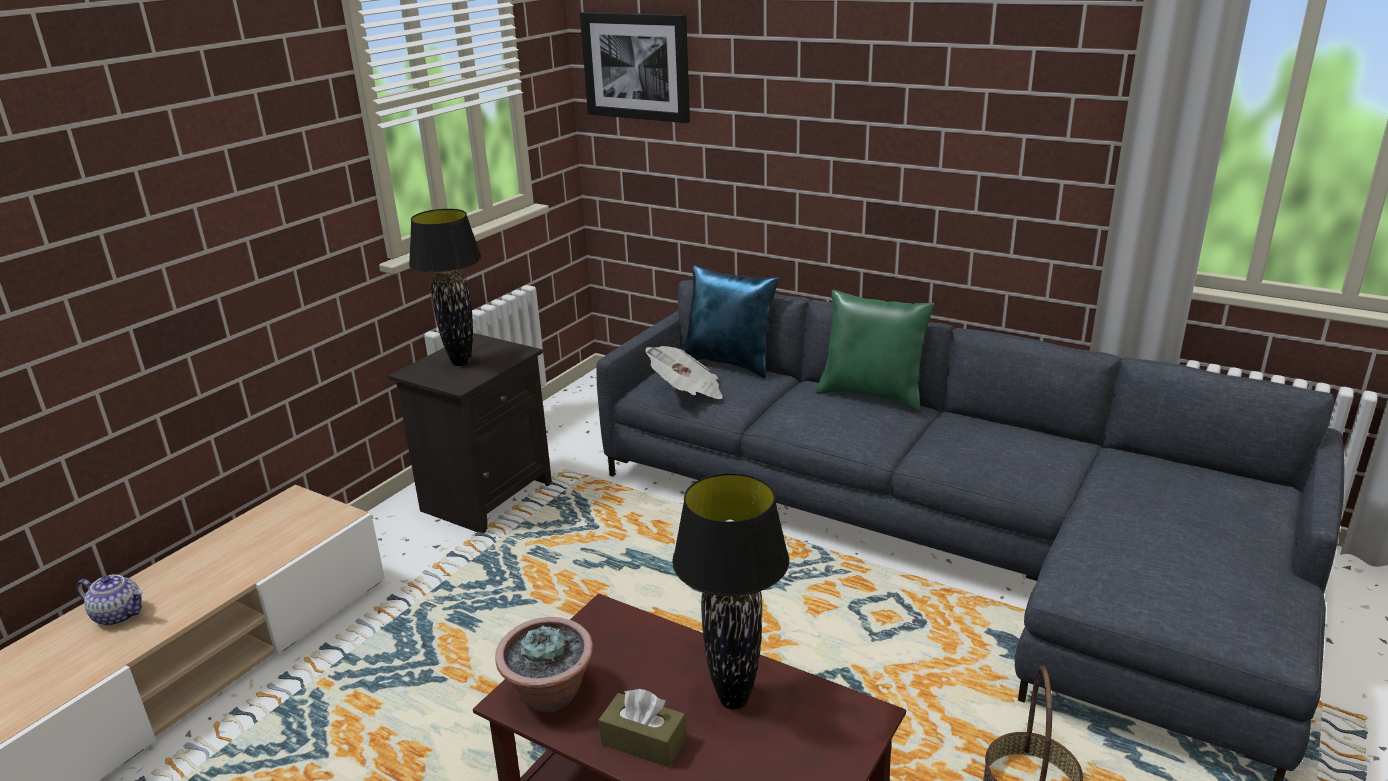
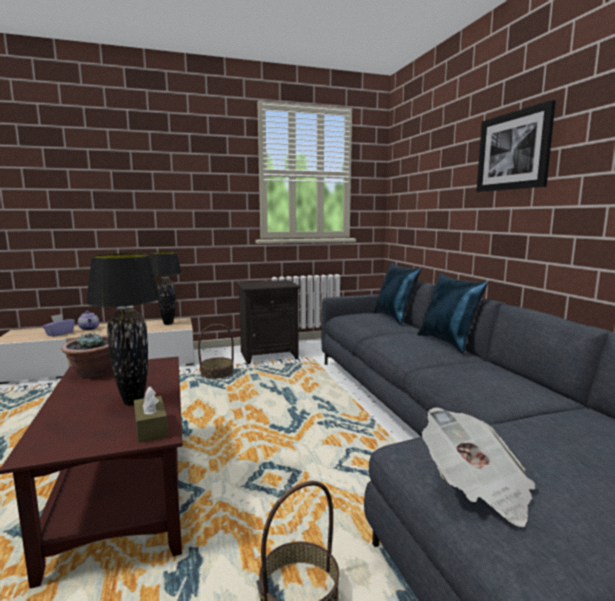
camera: 40 degrees right, 15 degrees down
black table lamp [409,209,482,366] -> black table lamp moved to [150,252,182,325]
picture [580,12,690,123] -> picture moved to [477,100,556,192]
brown tissue box [598,689,687,767] -> brown tissue box moved to [134,386,168,443]
newspaper [645,346,723,399] -> newspaper moved to [422,407,535,527]
green pillow [815,290,934,412] -> blue pillow [417,274,488,354]
none -> purple tissue box [43,314,75,337]
none -> basket [198,324,234,379]

